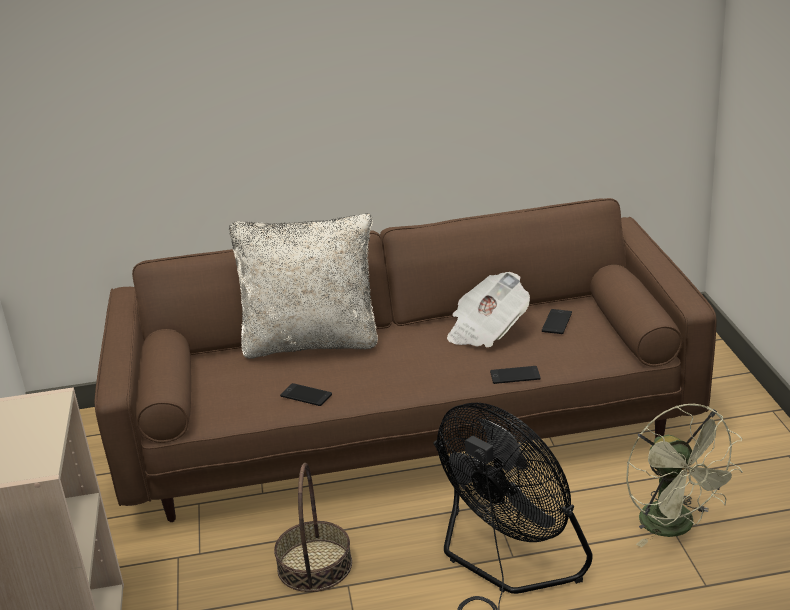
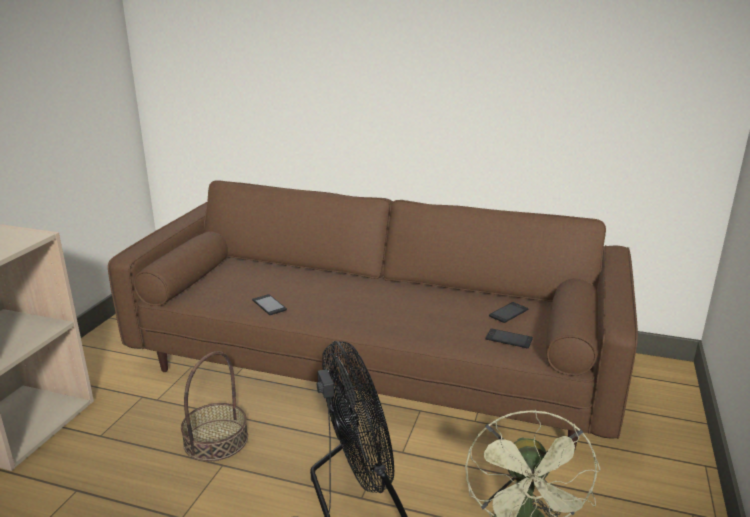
camera: 25 degrees right, 5 degrees down
beige pillow [229,213,378,359] -> none
newspaper [447,272,530,347] -> none
phone [490,366,541,384] -> phone moved to [486,328,533,348]

